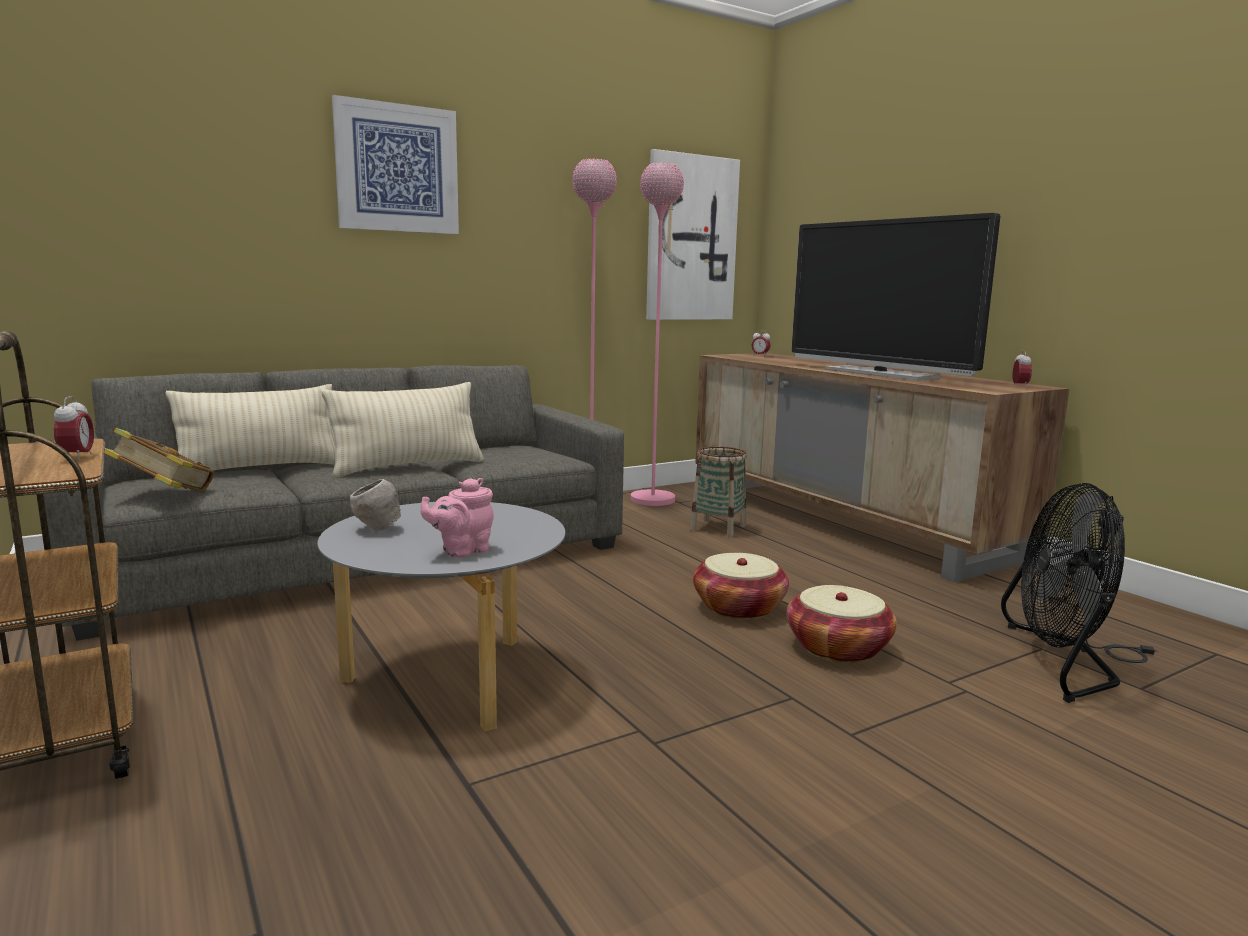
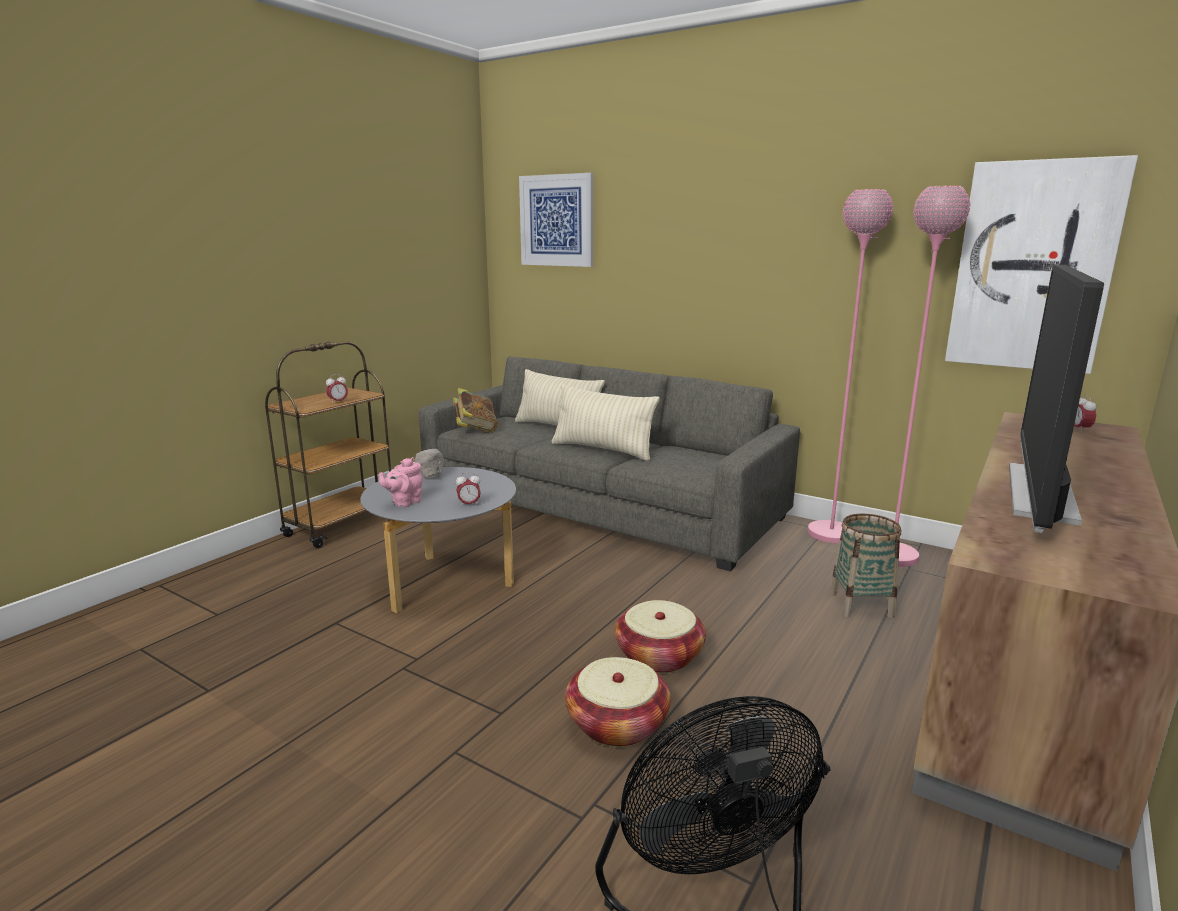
camera: 65 degrees right, 5 degrees up
picture [332,95,459,234] -> picture moved to [519,173,593,267]
pink teapot [421,478,494,558] -> pink teapot turned 75 degrees counterclockwise [379,457,423,507]
alarm clock [1012,351,1032,388] -> alarm clock moved to [456,472,481,507]

